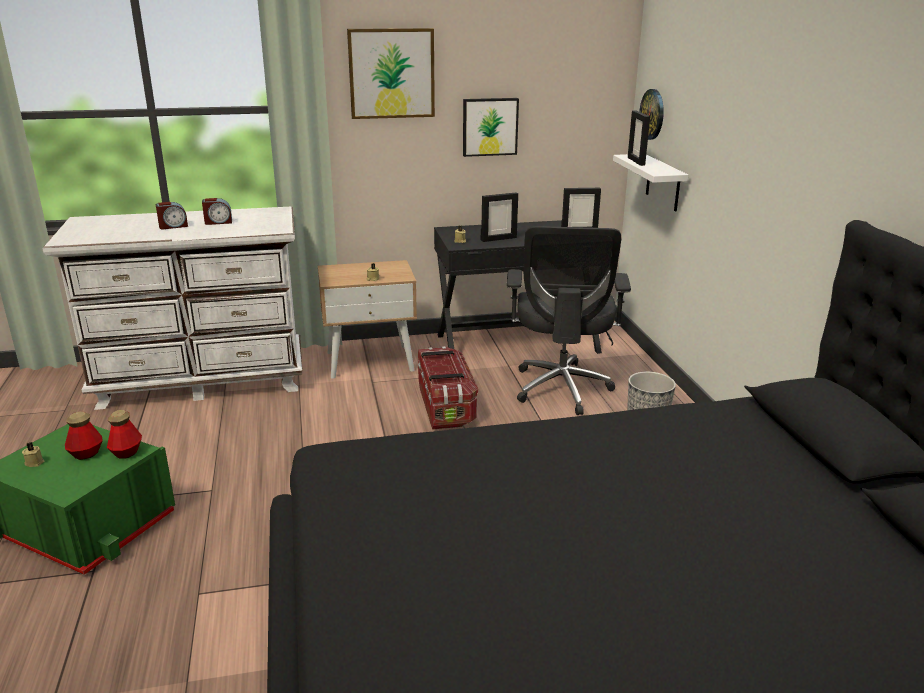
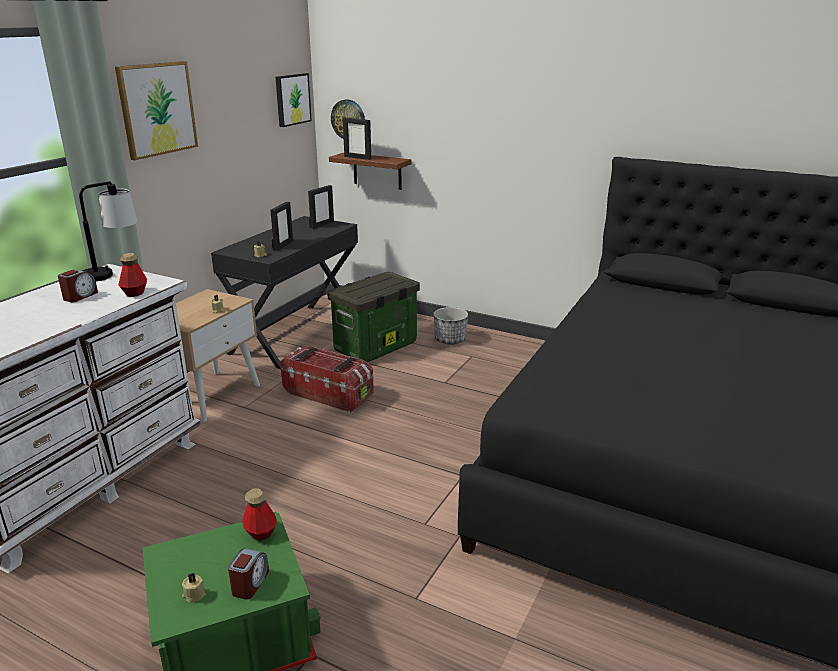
camera: 50 degrees left, 0 degrees up
bottle [65,411,103,460] -> bottle moved to [118,253,147,297]
alarm clock [156,202,188,229] -> alarm clock moved to [228,548,269,599]
picture [463,98,519,157] -> picture moved to [275,73,312,127]
office chair [507,226,631,415] -> storage box [327,272,420,362]
white shelf [613,154,688,212] -> brown shelf [329,153,411,190]
none -> table lamp [79,181,138,281]

